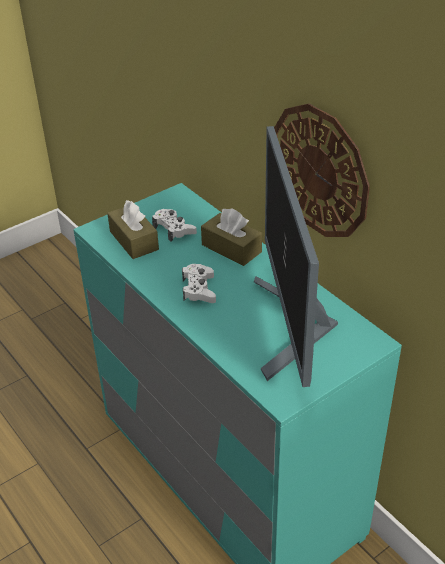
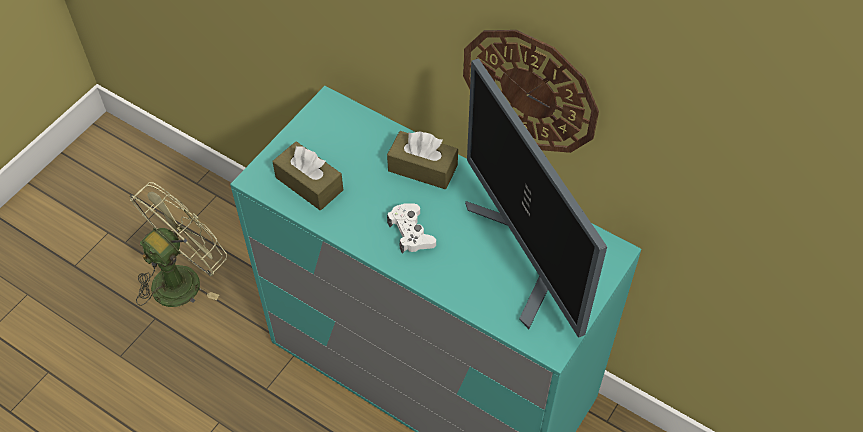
camera: 20 degrees left, 15 degrees up
white game controller [152,209,197,242] -> none
none -> green fan [130,182,227,307]

